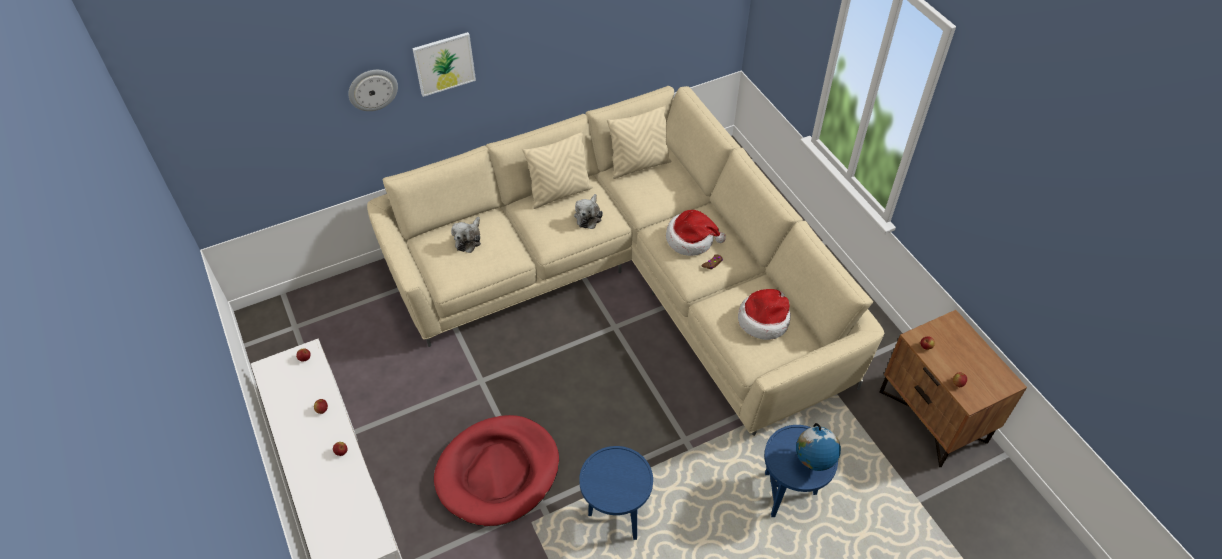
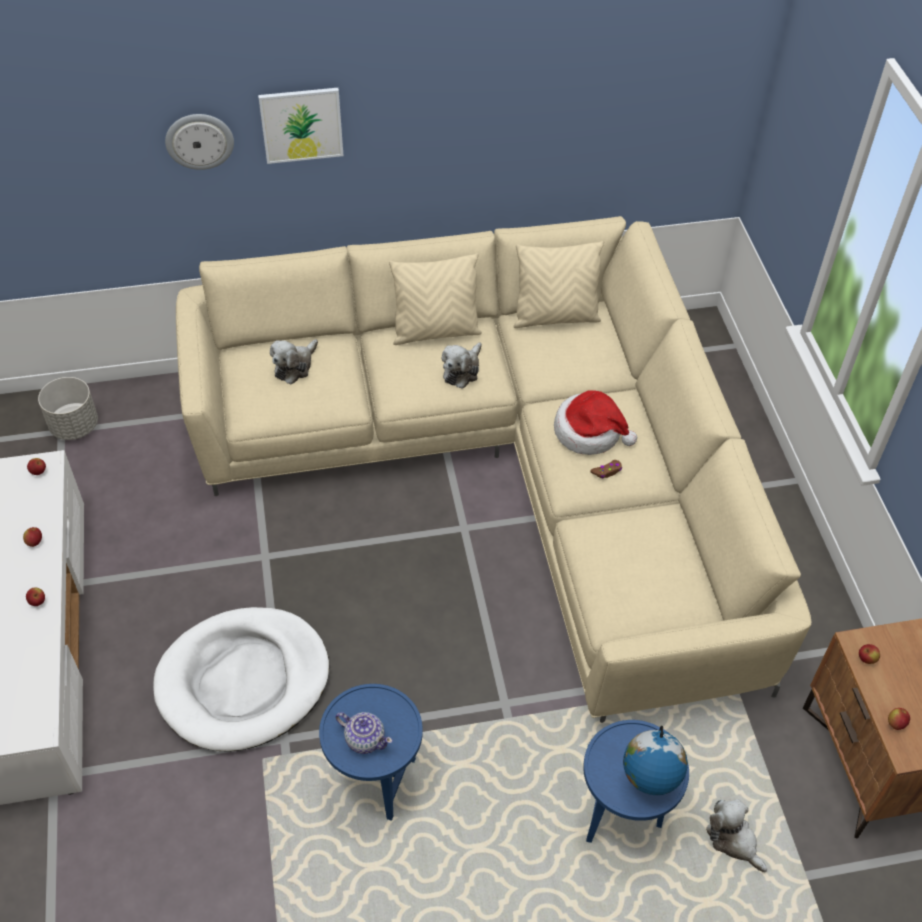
camera: 15 degrees right, 0 degrees up
red dog bed [434,415,559,526] -> white dog bed [153,607,330,752]
hat [738,289,791,340] -> none
none -> grey planter [38,377,98,440]
none -> teapot [336,712,393,754]
none -> plush toy [706,799,767,873]

